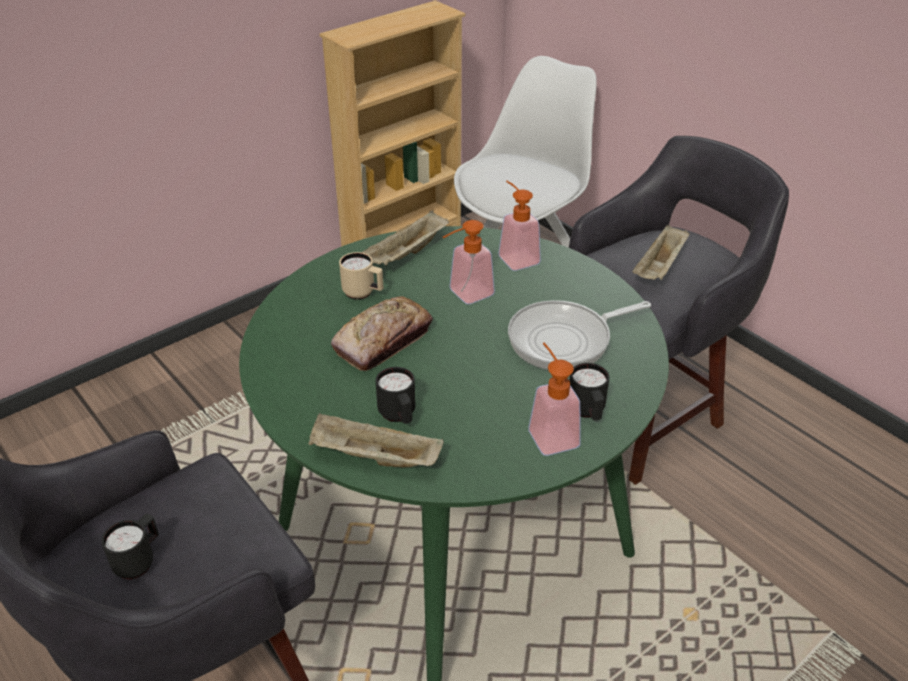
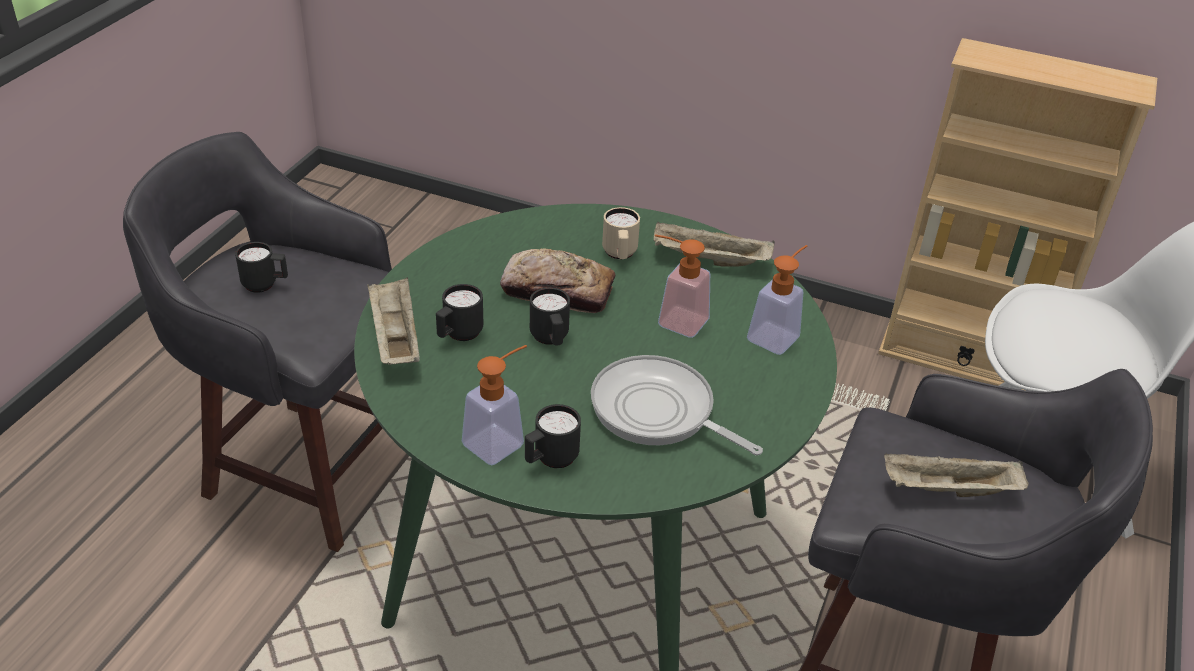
camera: 60 degrees right, 0 degrees up
none -> black mug [530,287,570,346]

